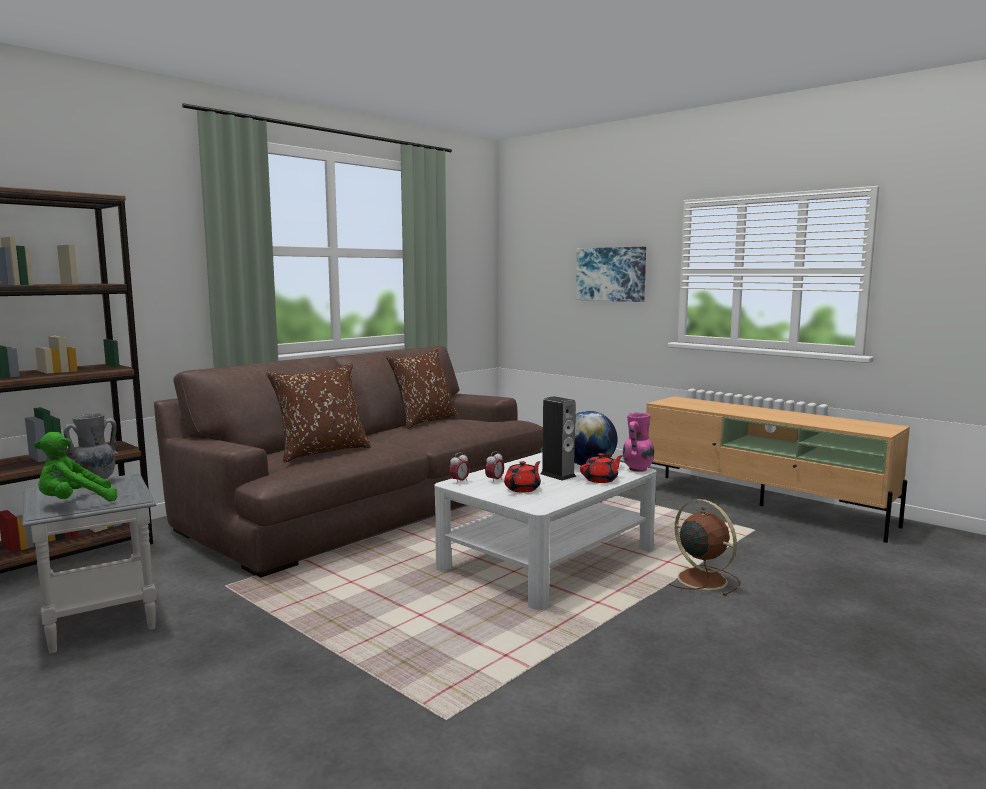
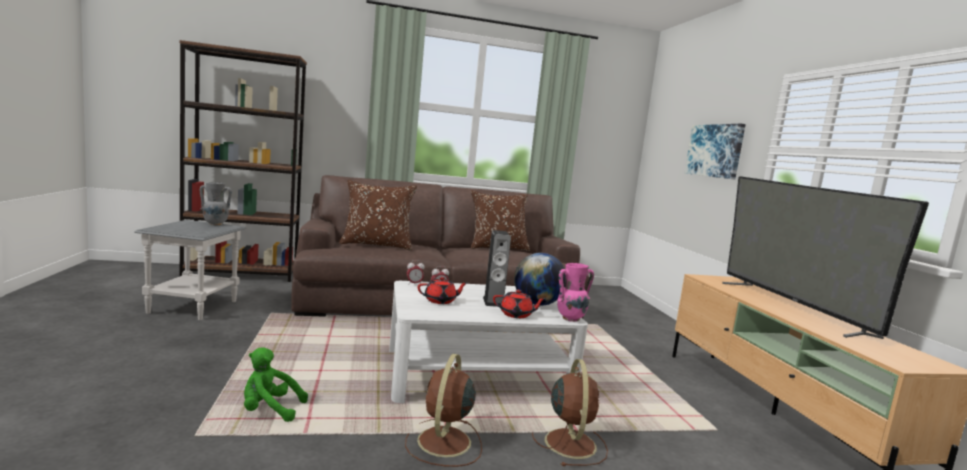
camera: 35 degrees right, 0 degrees up
green plush toy [34,432,117,501] -> green plush toy moved to [244,348,308,422]
none -> brown fan [405,354,482,467]
none -> television [722,176,929,339]

